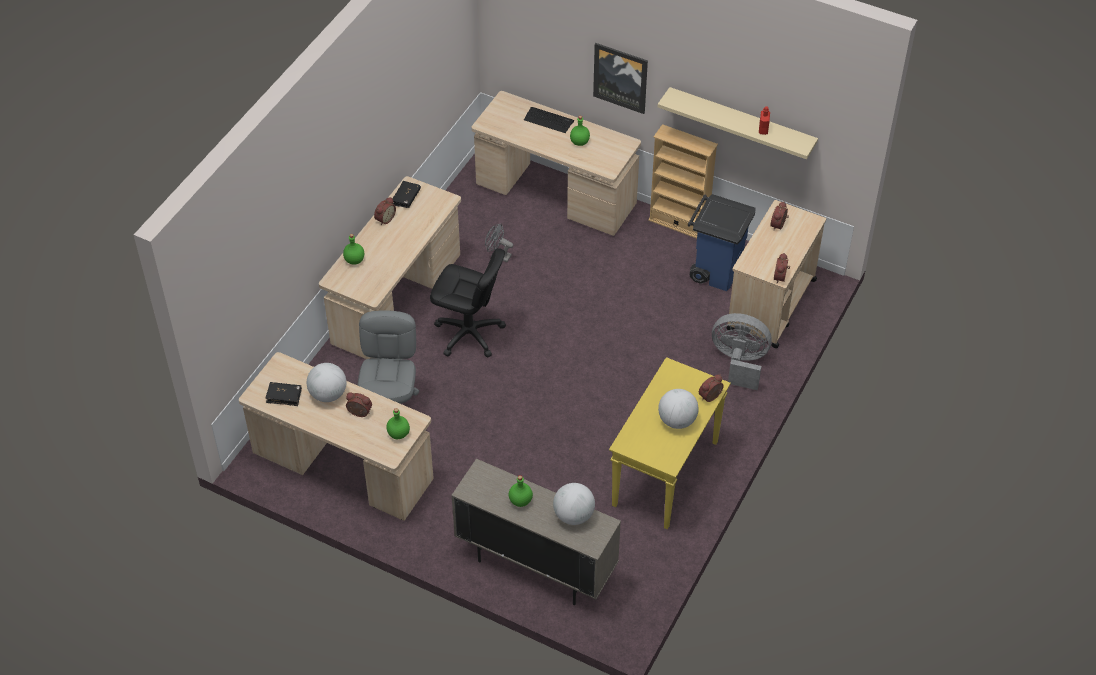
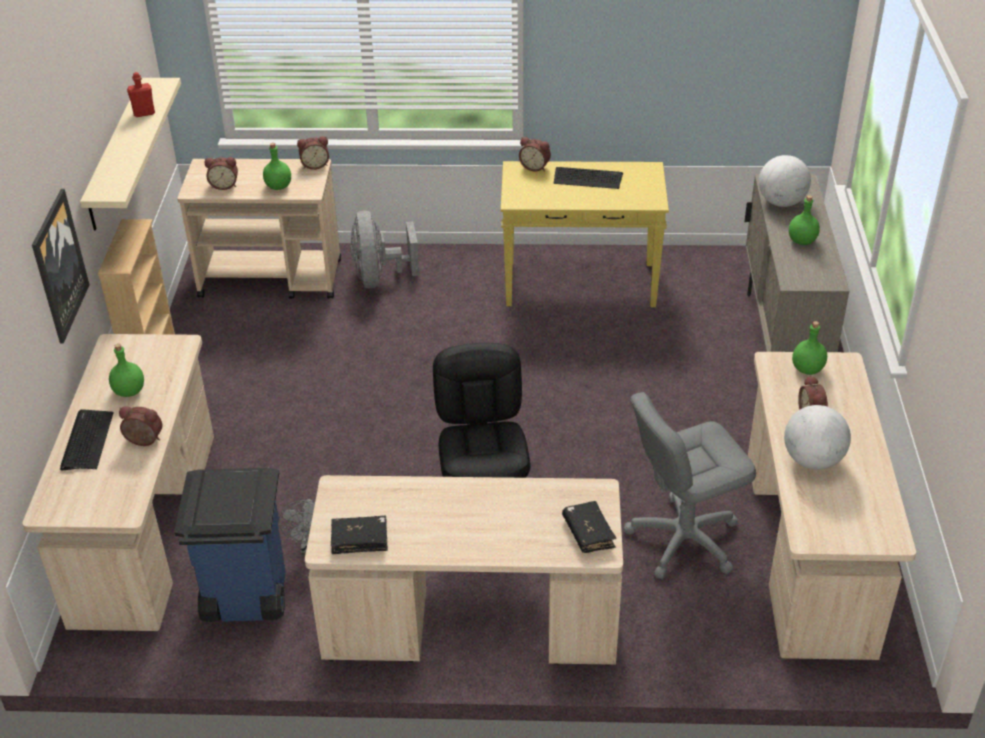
camera: 115 degrees left, 10 degrees down
black book [265,382,302,406] -> black book moved to [562,501,617,553]
green bottle [343,234,364,265] -> green bottle moved to [263,143,291,190]
alarm clock [374,197,396,226] -> alarm clock moved to [119,406,162,446]
globe [658,389,699,429] -> keyboard [553,167,623,189]
blue trash can [688,194,756,291] -> blue trash can moved to [174,468,286,622]

